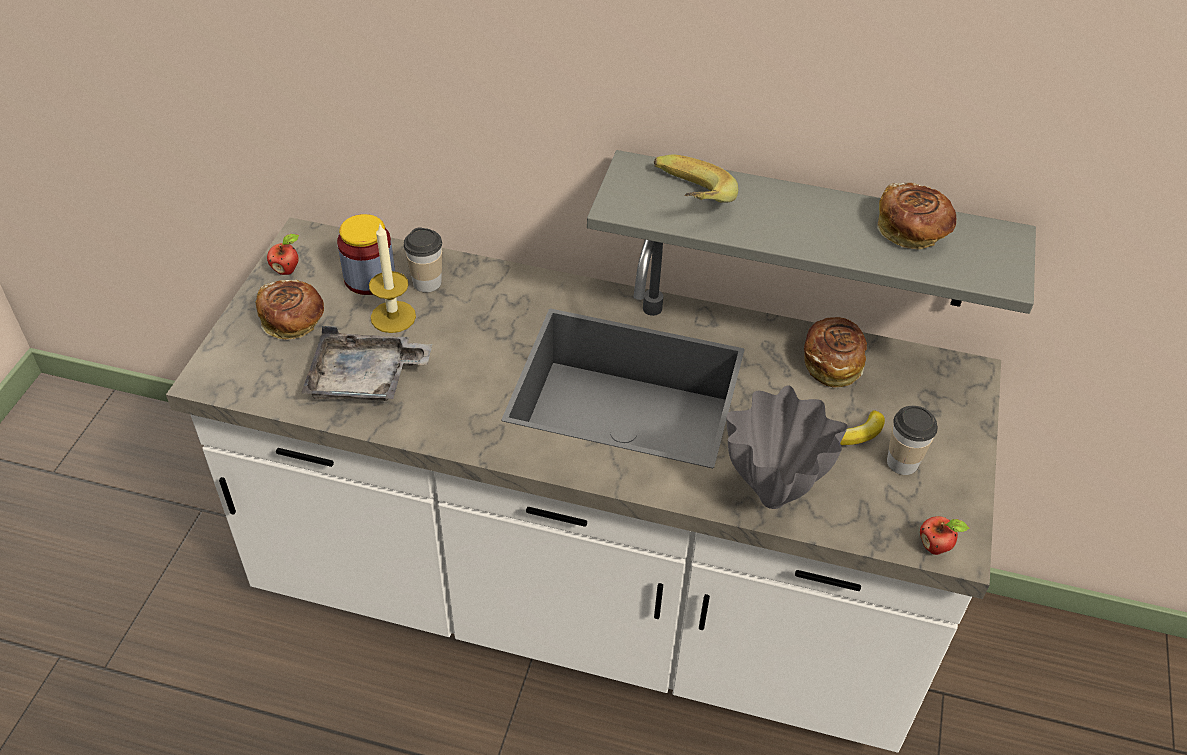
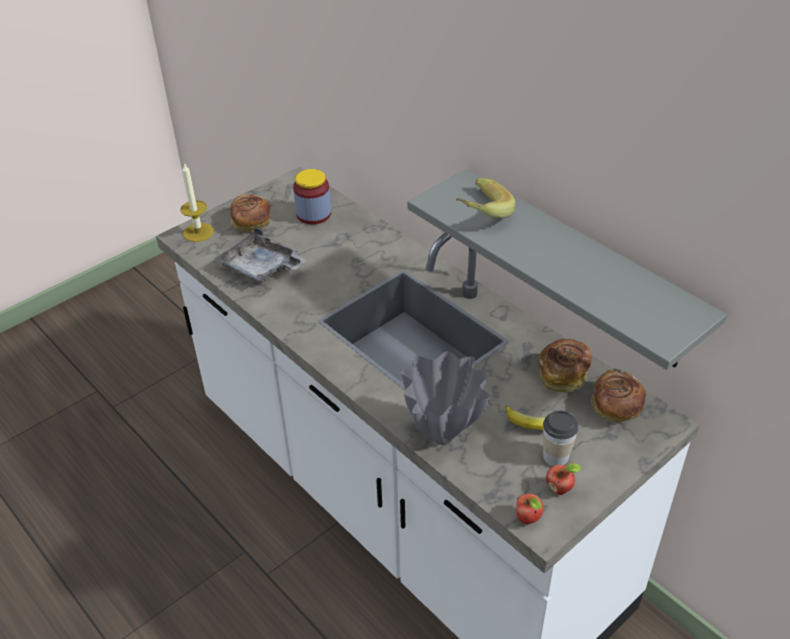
camera: 35 degrees right, 5 degrees down
apple [267,234,299,275] -> apple moved to [546,463,582,495]
candle [369,225,416,333] -> candle moved to [180,163,214,242]
cup [404,227,442,292] -> none
bread [877,183,956,250] -> bread moved to [591,369,646,423]

